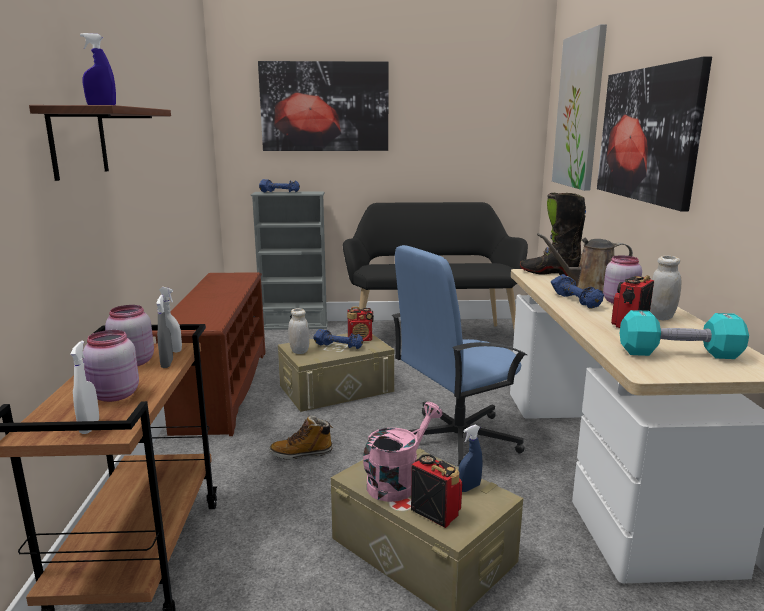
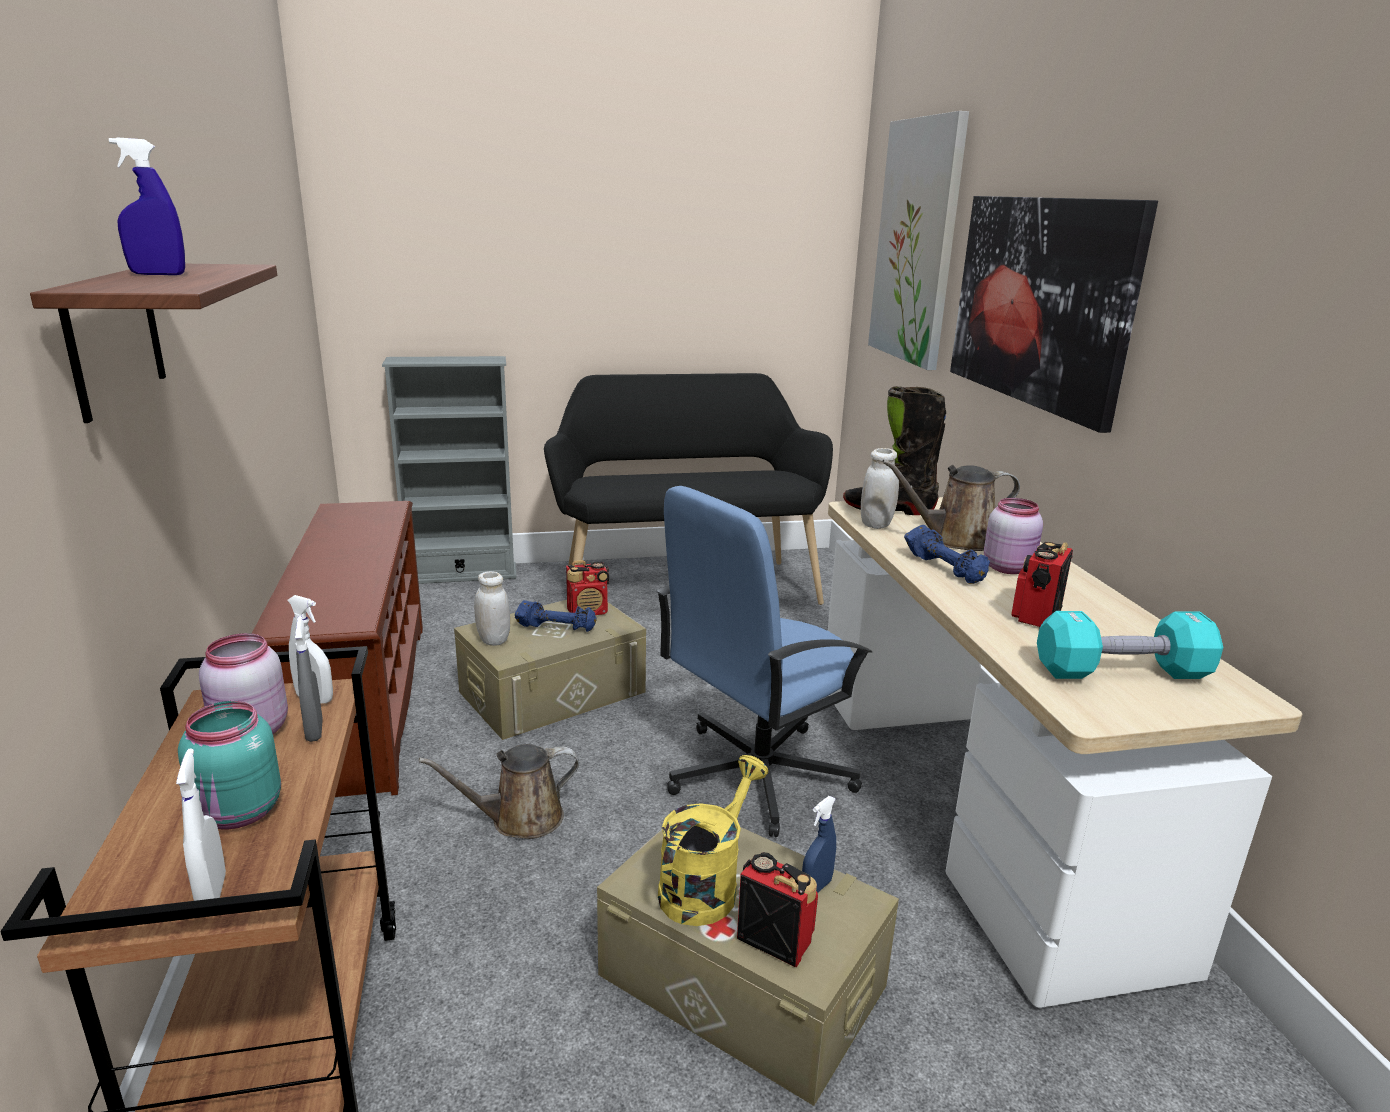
camera: 10 degrees left, 5 degrees up
pink jar [83,330,139,402] -> turquoise jar [178,701,281,829]
picture [258,61,389,151] -> none
blue dumbbell [259,179,300,193] -> none
boot [269,415,333,459] -> brown watering can [419,744,579,839]
pink watering can [363,402,442,502] -> yellow watering can [658,755,768,926]
white jar [650,256,681,320] -> white jar moved to [861,448,899,529]

